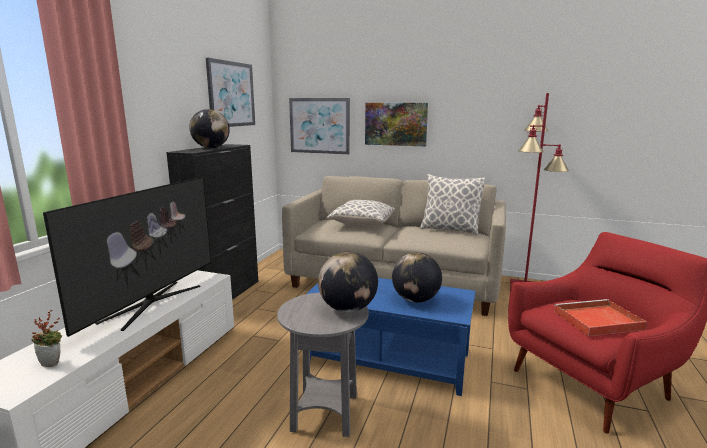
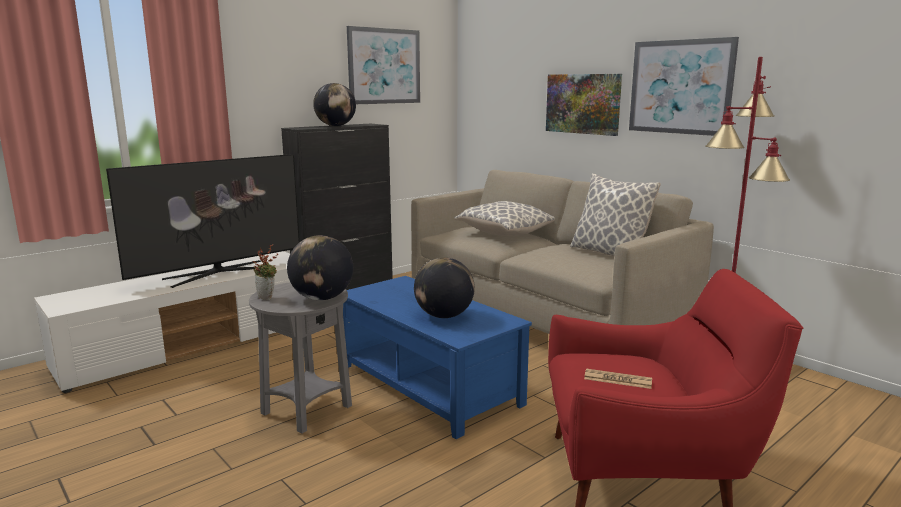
camera: 30 degrees right, 0 degrees up
potted plant [31,310,62,367] -> potted plant moved to [253,244,279,300]
picture [289,98,350,154] -> picture moved to [629,37,739,136]
red tray [554,299,647,336] -> newspaper [584,369,652,389]

